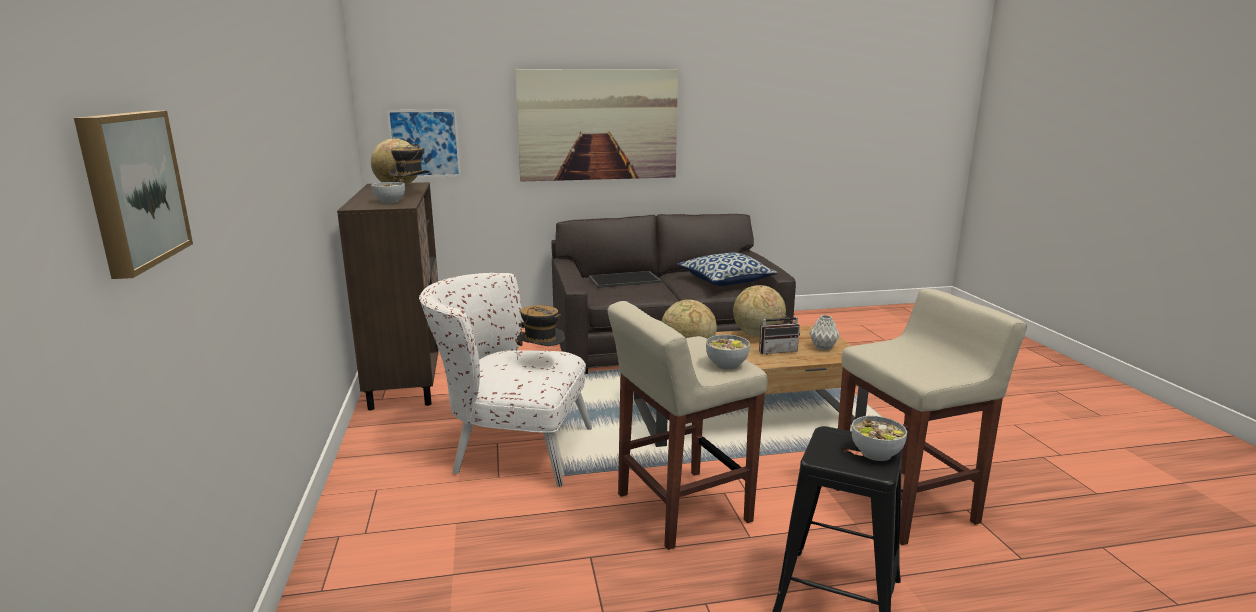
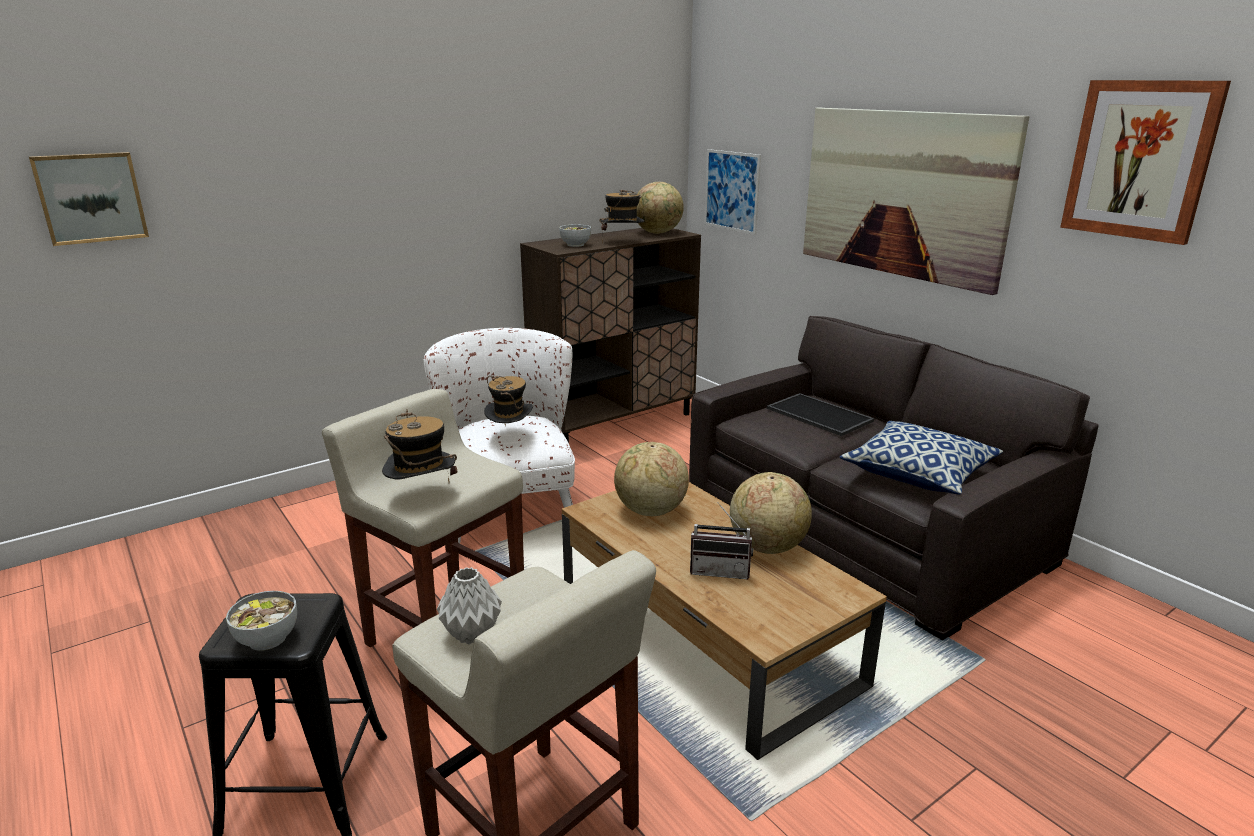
camera: 65 degrees right, 5 degrees up
bowl [706,335,750,370] -> hat [382,409,457,482]
radio [759,306,800,354] -> radio turned 45 degrees counterclockwise [690,502,753,579]
grey vase [809,315,840,350] -> grey vase moved to [437,567,502,645]
none -> picture [1060,80,1231,245]

